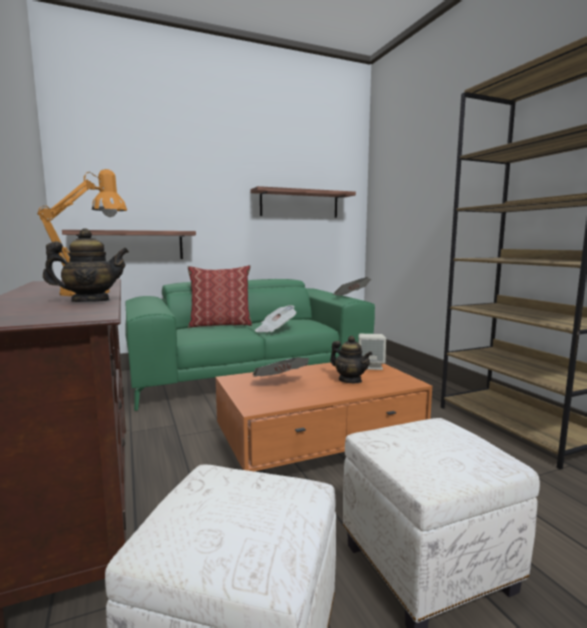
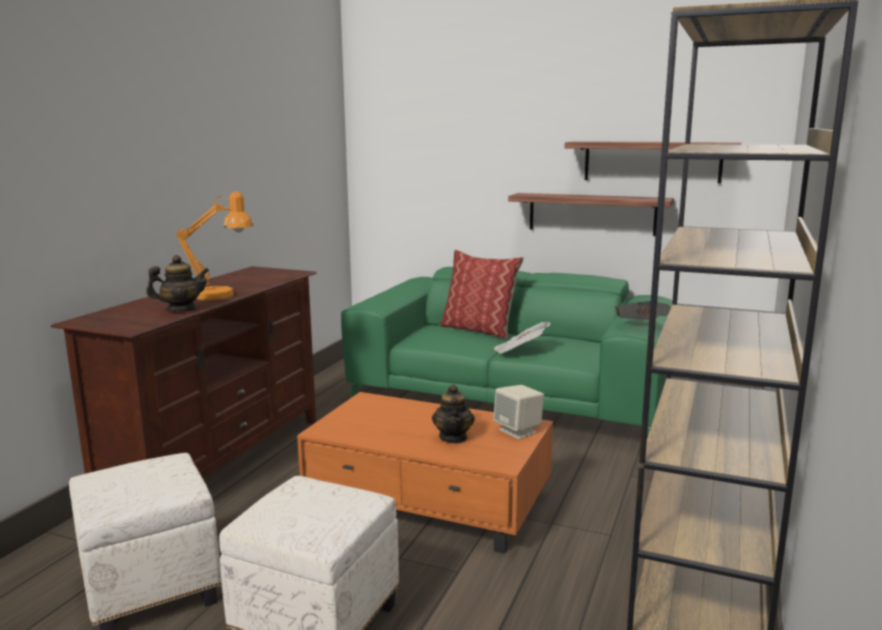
camera: 45 degrees right, 5 degrees up
teapot [43,228,129,302] -> teapot turned 45 degrees counterclockwise [146,255,209,312]
shelf [62,230,196,259] -> shelf moved to [508,193,674,236]
newspaper [253,357,309,377] -> none

